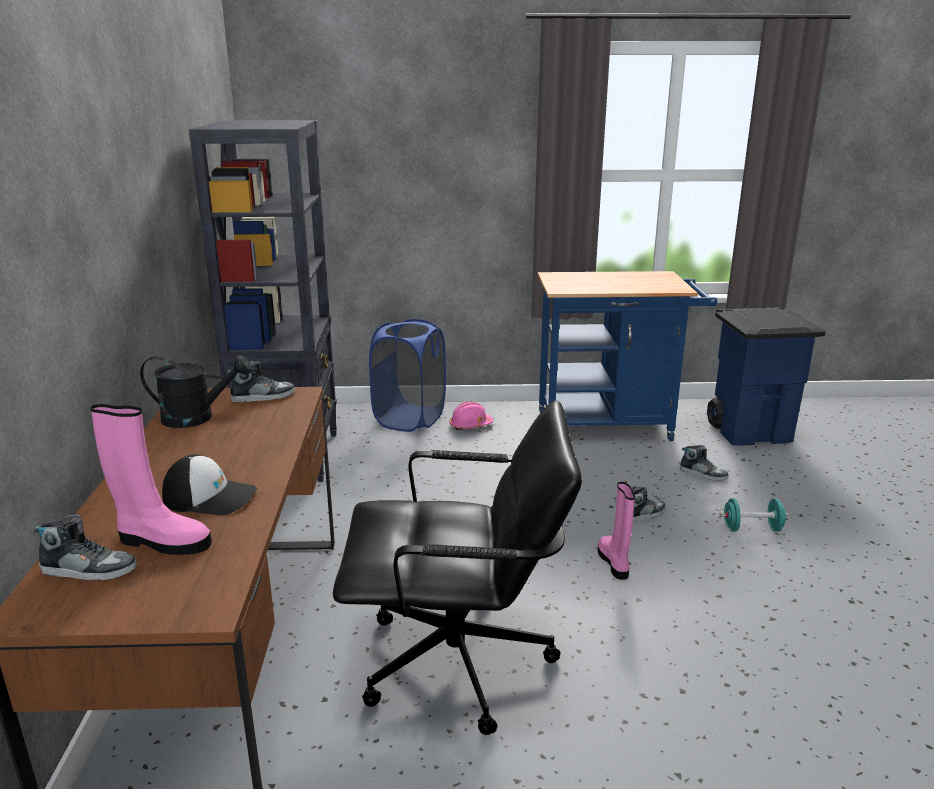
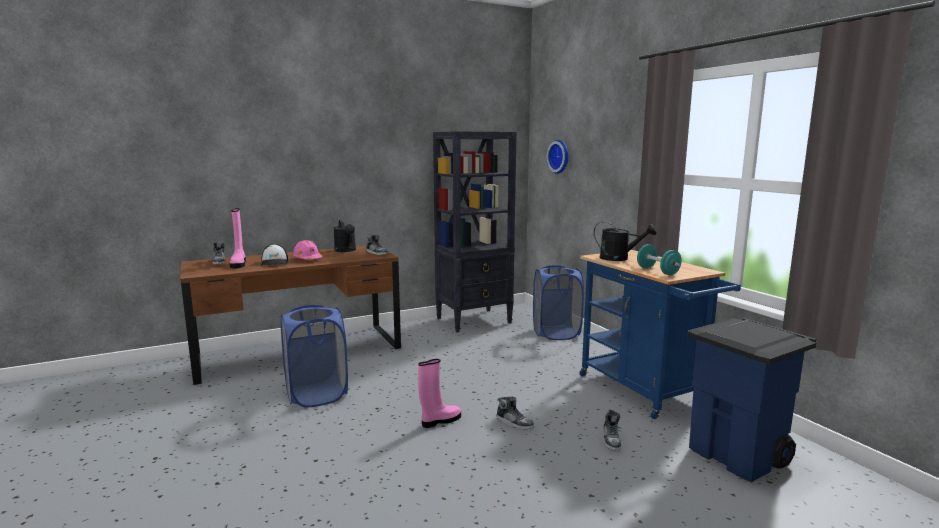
camera: 65 degrees right, 10 degrees down
black office chair [333,400,582,735] -> blue laundry basket [281,305,348,407]
pink hard hat [449,401,493,430] -> pink hard hat moved to [292,240,322,259]
turquoise dumbbell [719,499,790,532] -> turquoise dumbbell moved to [637,244,682,275]
none -> wall clock [547,140,569,174]
none -> black watering can [594,221,657,261]

